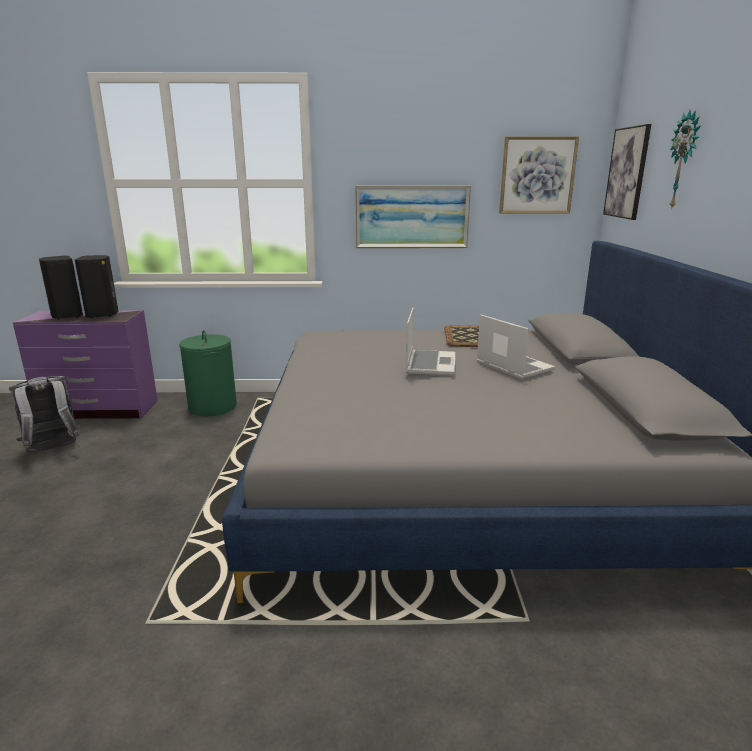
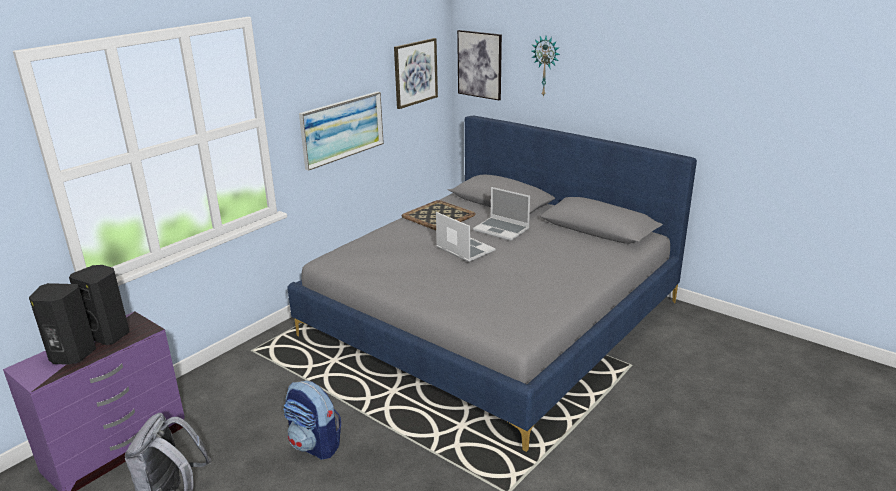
camera: 50 degrees left, 5 degrees up
green laundry basket [179,330,237,416] -> none
laptop [476,314,555,379] -> laptop turned 150 degrees counterclockwise [473,187,530,241]
none -> backpack [283,381,341,460]

